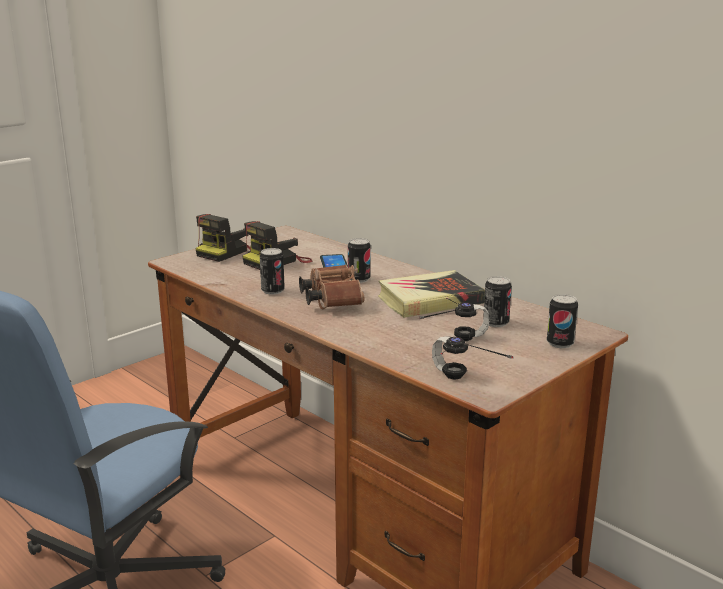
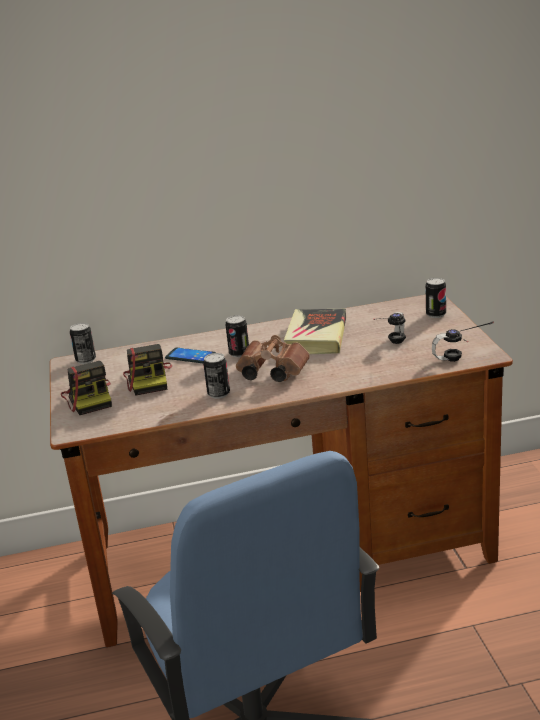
camera: 55 degrees left, 5 degrees up
can [483,276,512,327] -> can moved to [70,323,96,364]

